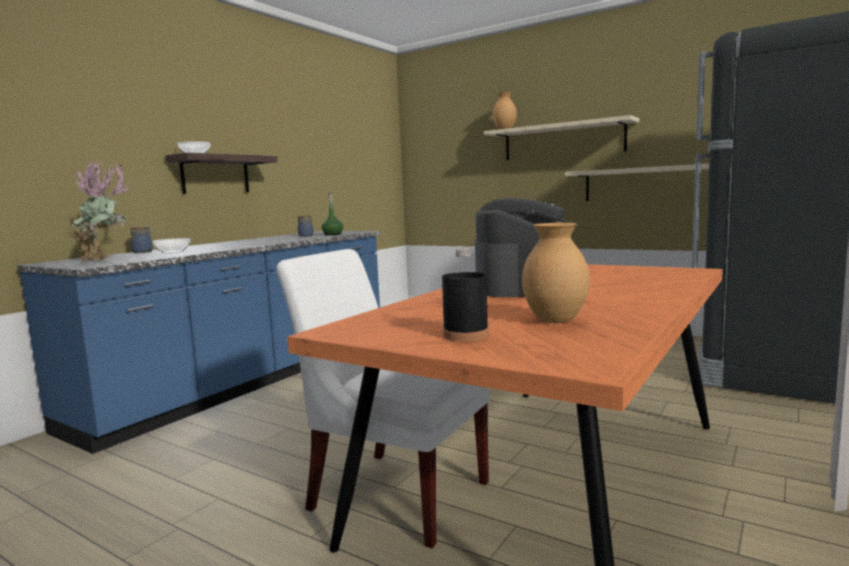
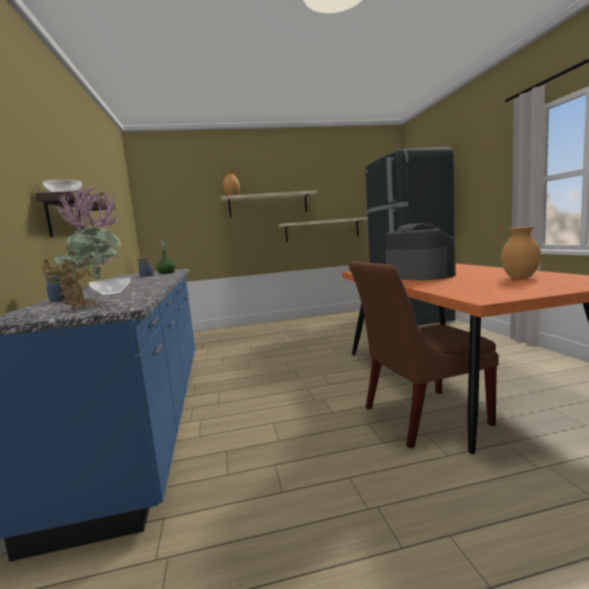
camera: 45 degrees left, 0 degrees up
white chair [276,249,490,548] -> brown chair [349,261,499,448]
black bottle [442,248,489,342] -> none

